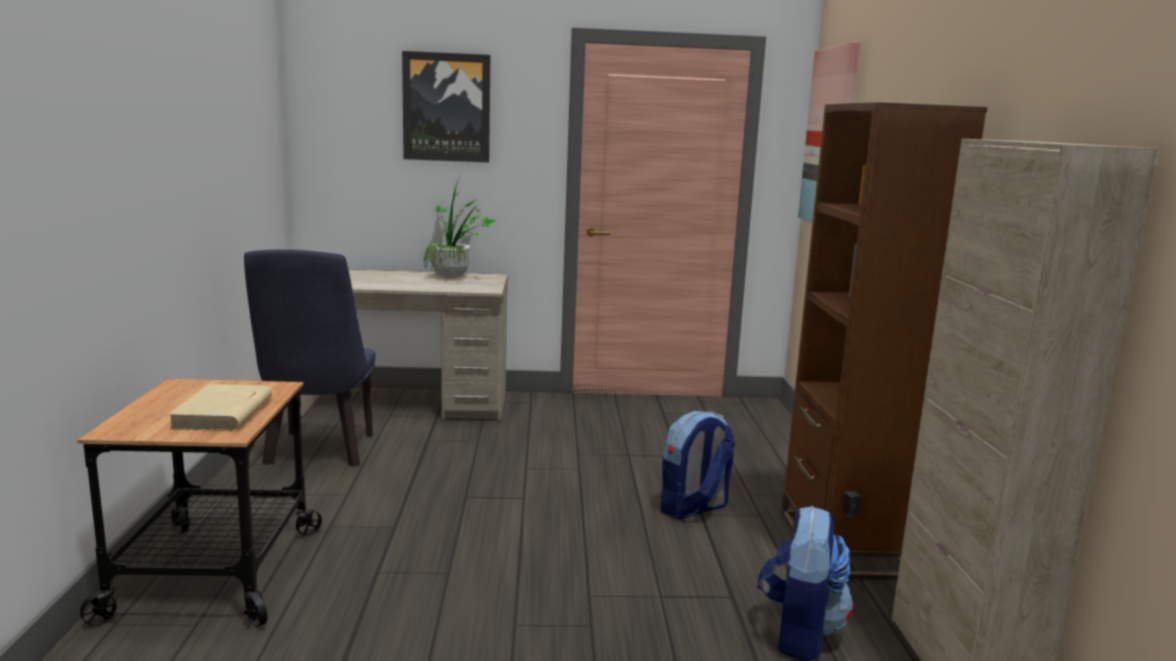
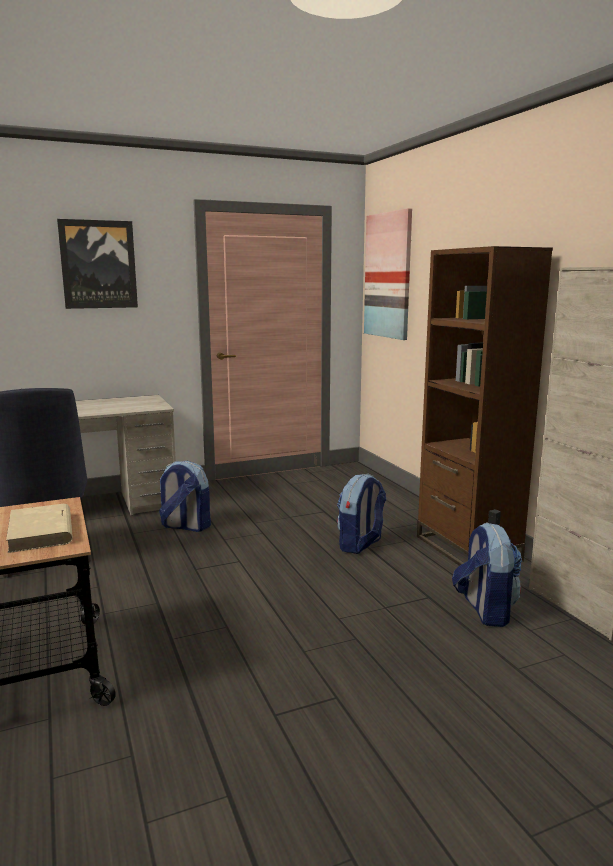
camera: 20 degrees left, 0 degrees up
potted plant [423,176,497,278] -> none
none -> backpack [159,461,211,532]

